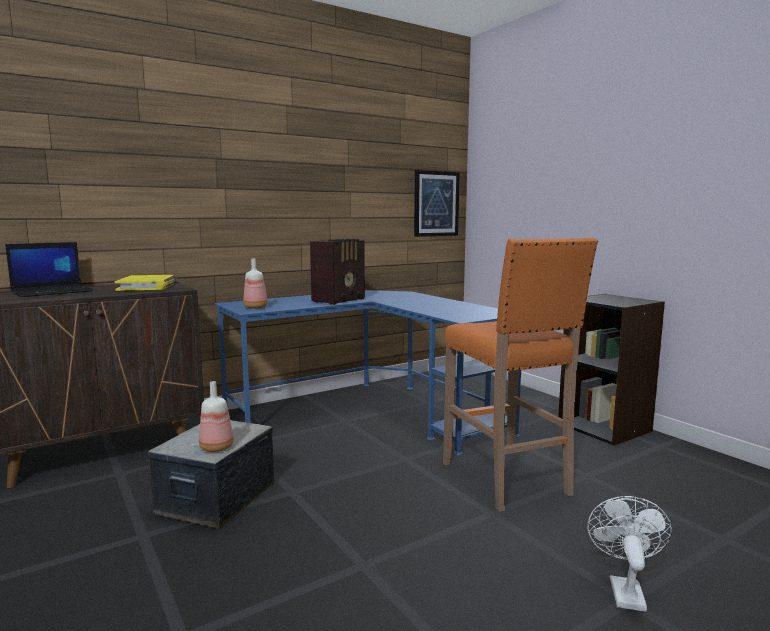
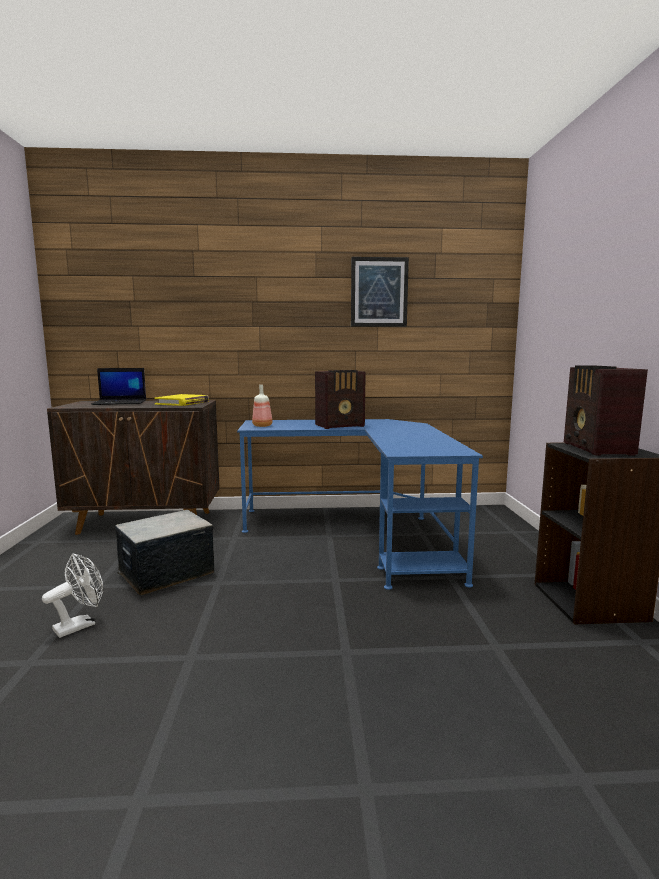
camera: 30 degrees right, 0 degrees up
bottle [199,381,234,452] -> none
picture [414,170,460,237] -> picture moved to [351,257,409,327]
orange stool [443,238,598,512] -> none
white fan [587,496,672,612] -> white fan moved to [42,554,104,638]
none -> radio [564,366,648,455]

